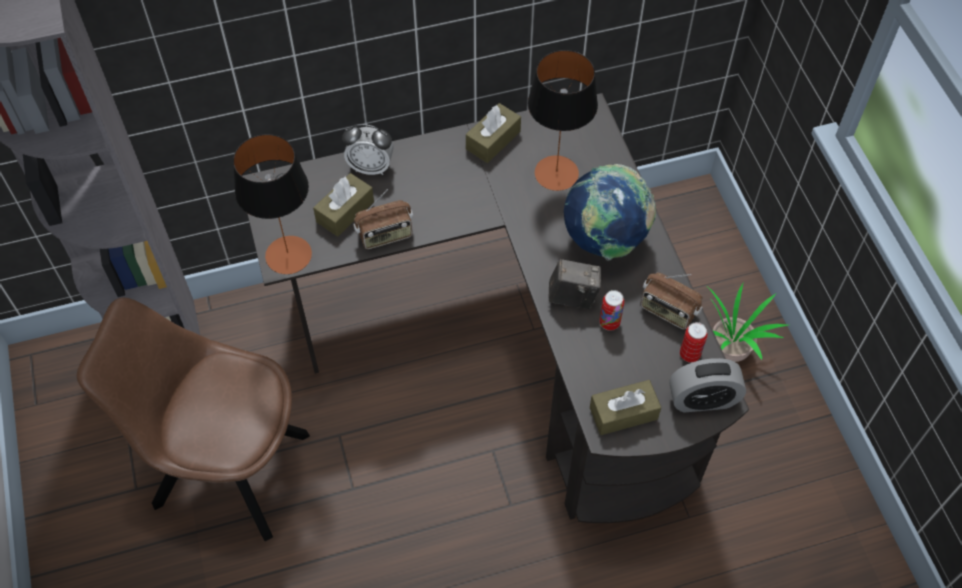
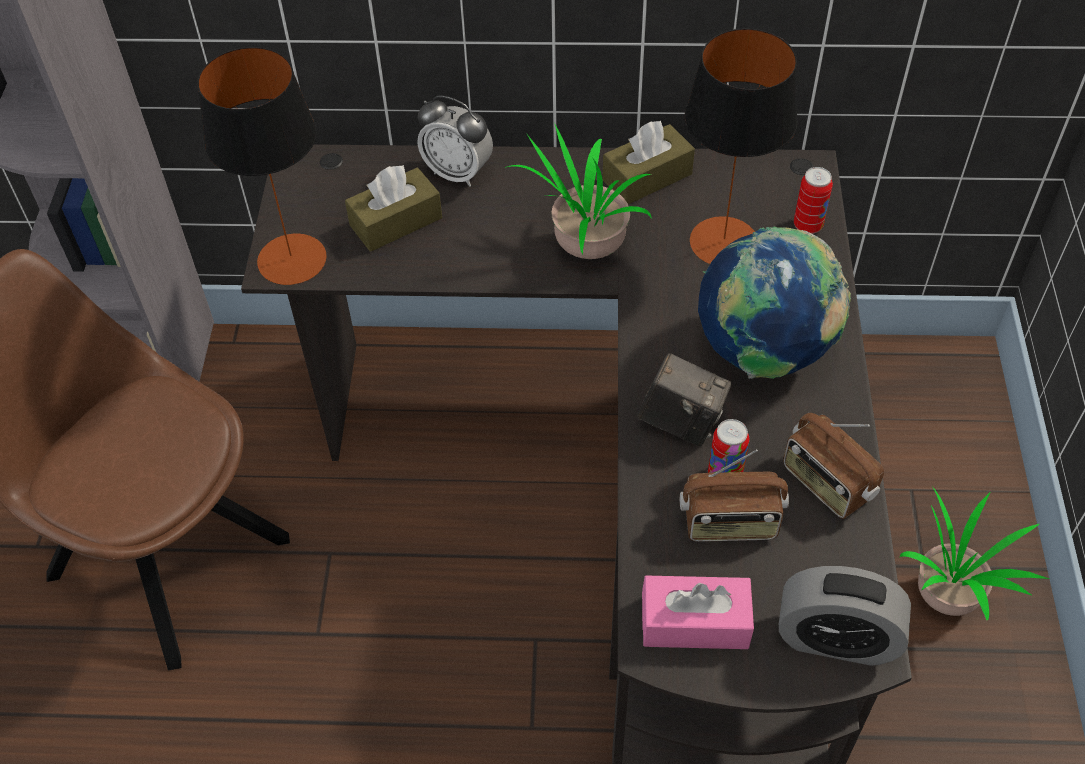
camera: 20 degrees right, 5 degrees down
radio [353,189,413,249] -> radio moved to [680,449,789,541]
brown tissue box [590,380,661,435] -> pink tissue box [642,576,754,649]
can [680,322,708,363] -> can moved to [794,167,833,234]
none -> potted plant [505,125,651,259]

